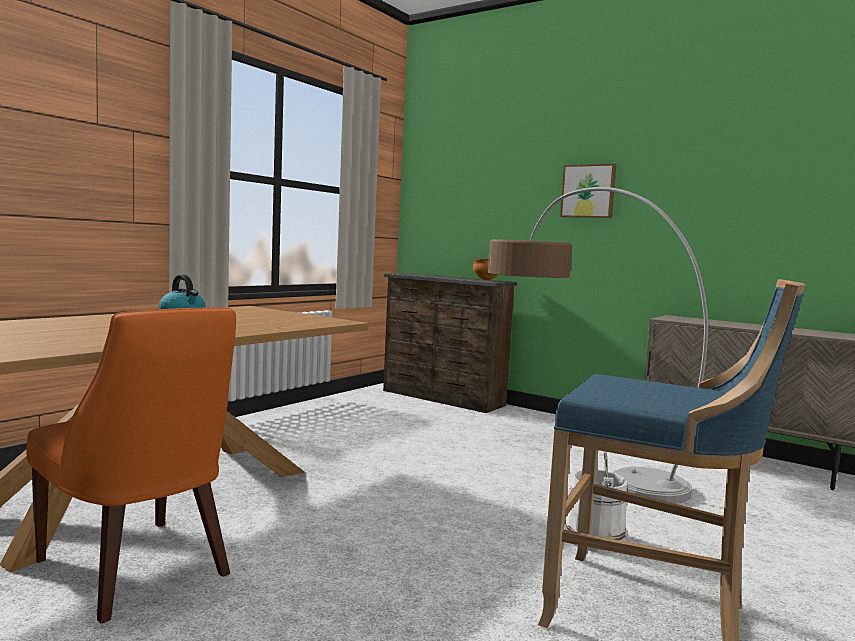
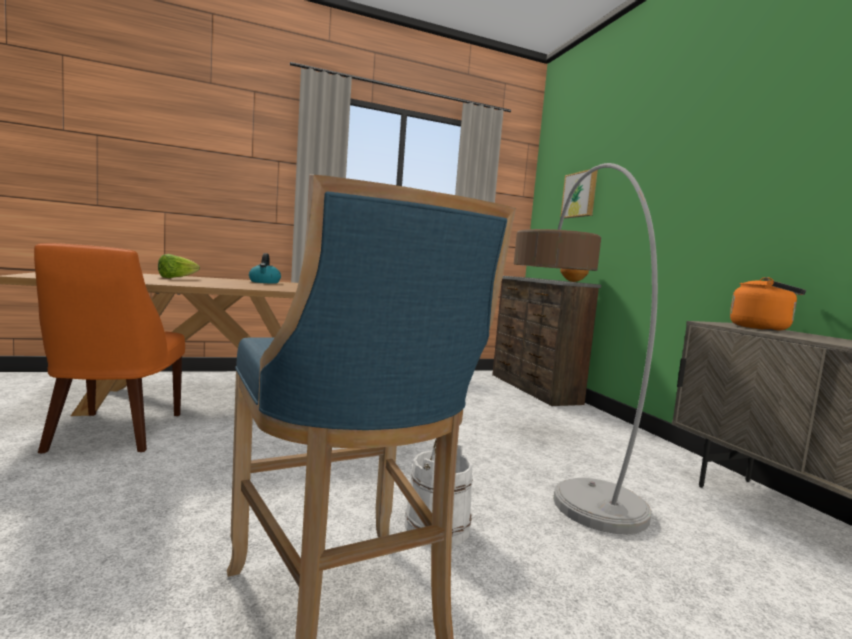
camera: 35 degrees right, 0 degrees up
picture [560,164,616,218] -> picture moved to [560,169,598,219]
none -> lettuce [158,254,200,278]
none -> orange kettle [730,277,806,331]

